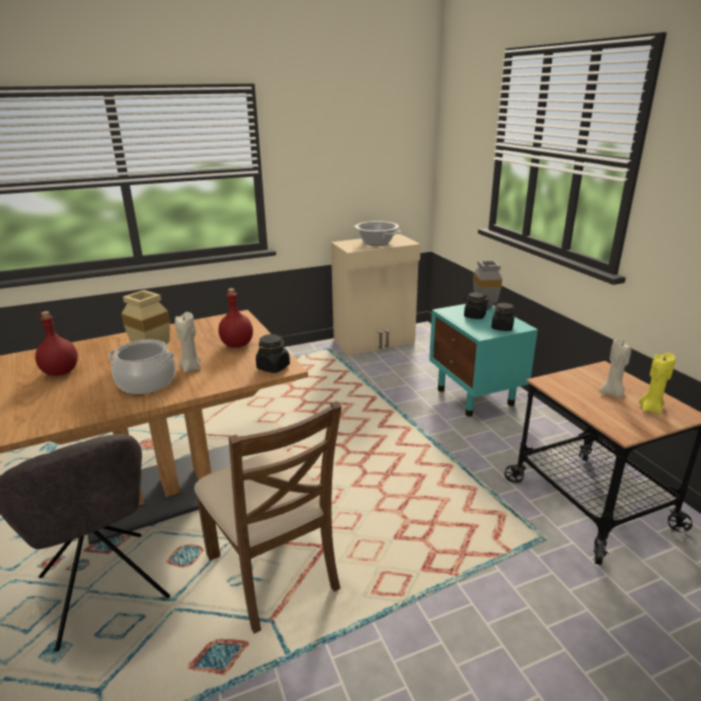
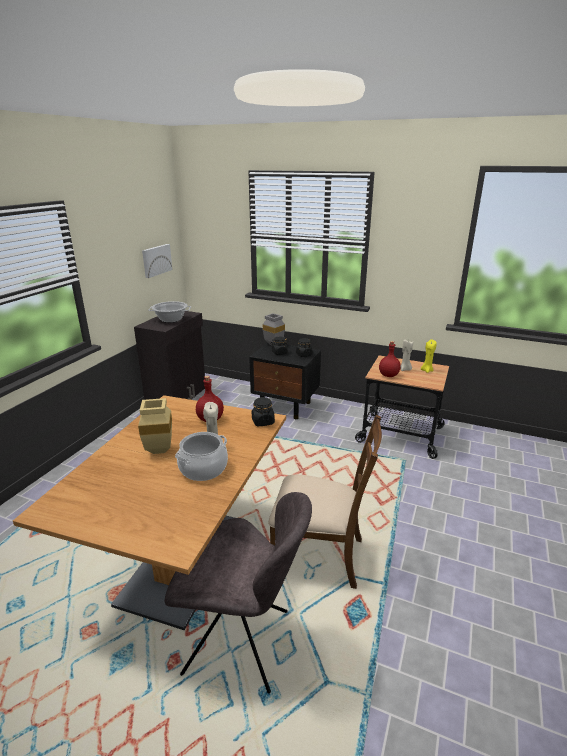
camera: 45 degrees left, 0 degrees up
red bottle [35,311,78,376] -> red bottle moved to [379,341,401,377]
beige cabinet [331,234,421,355] -> black cabinet [134,311,205,400]
turquoise nightstand [429,304,538,417] -> black nightstand [249,343,321,419]
none -> picture [142,244,172,278]

